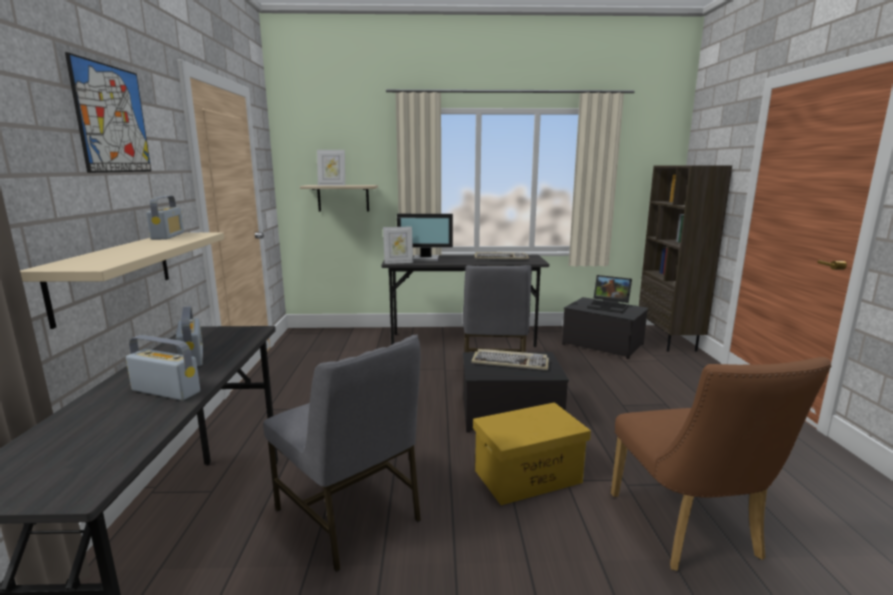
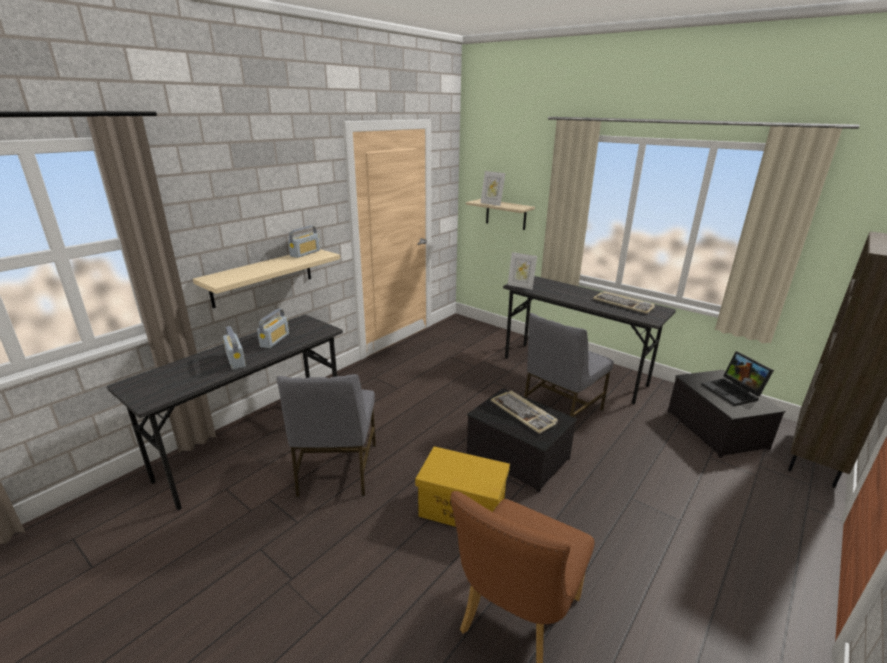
camera: 40 degrees right, 10 degrees up
picture [65,52,152,173] -> none
monitor [397,214,453,261] -> none

